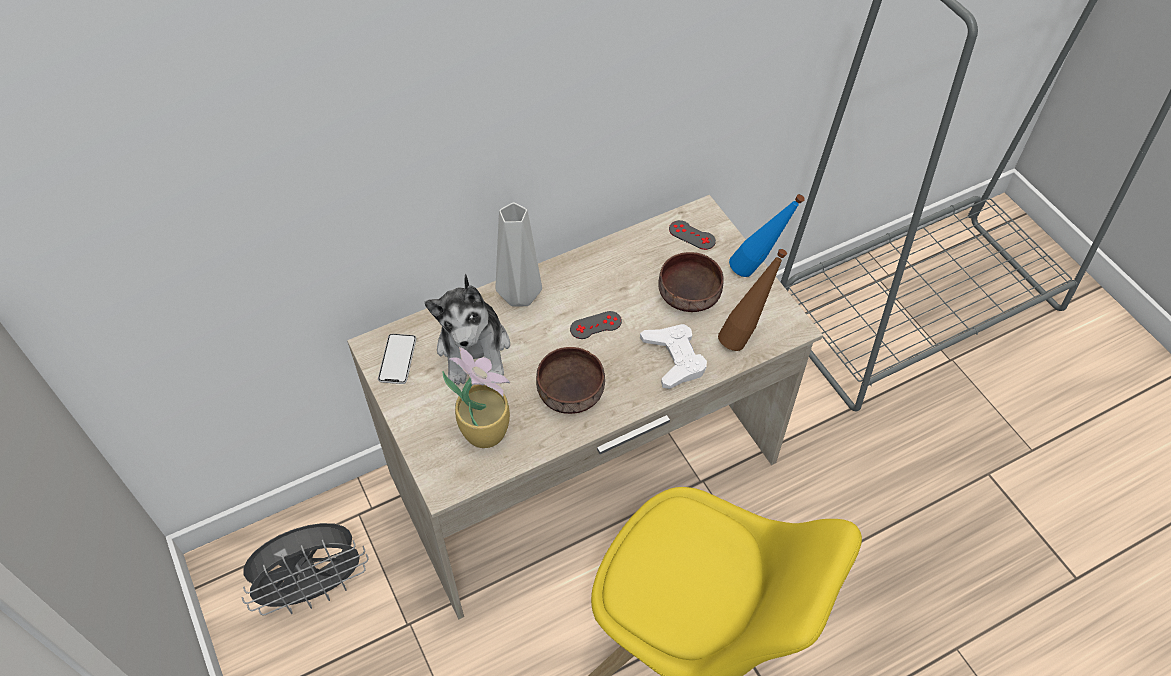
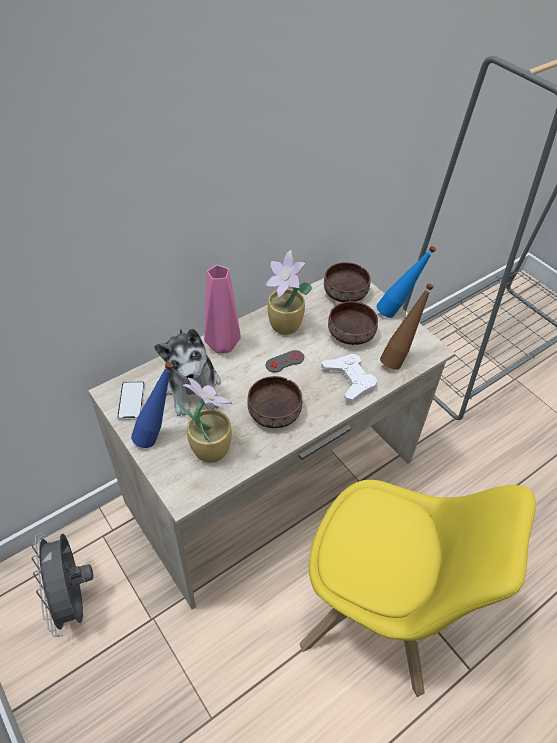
camera: 10 degrees left, 5 degrees down
grey fan [242,523,369,616] -> grey fan turned 105 degrees clockwise [31,533,94,637]
grey vase [496,202,542,307] -> pink vase [204,265,241,354]
grey game controller [669,220,716,250] -> brown bowl [324,262,370,302]
none -> blue bottle [131,362,173,448]
none -> potted plant [265,250,312,335]

